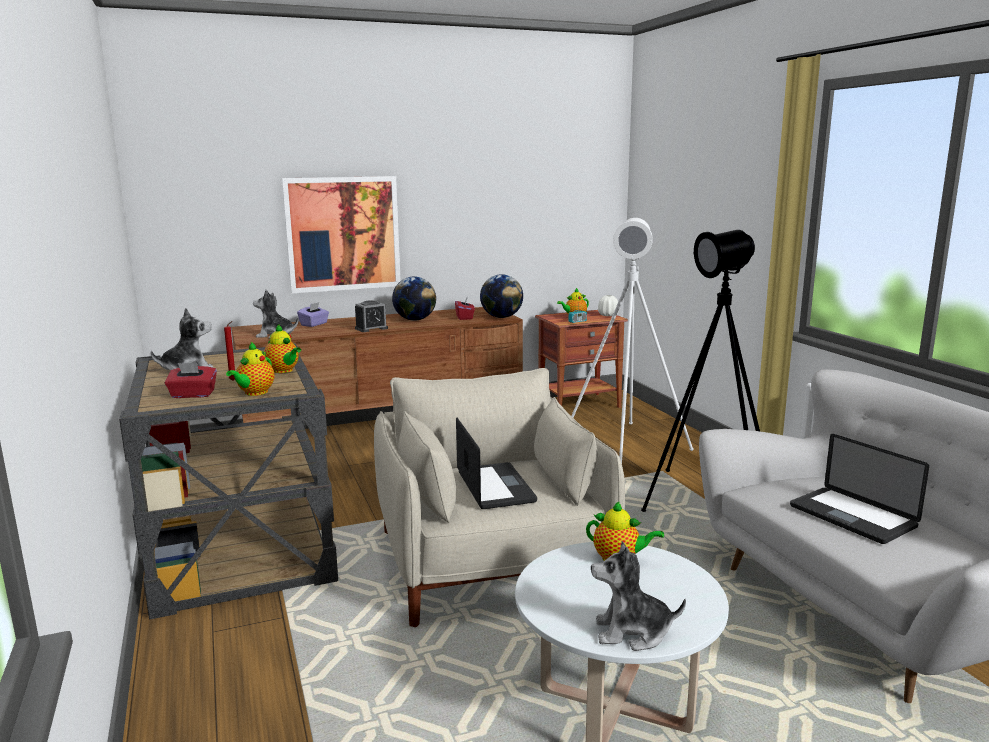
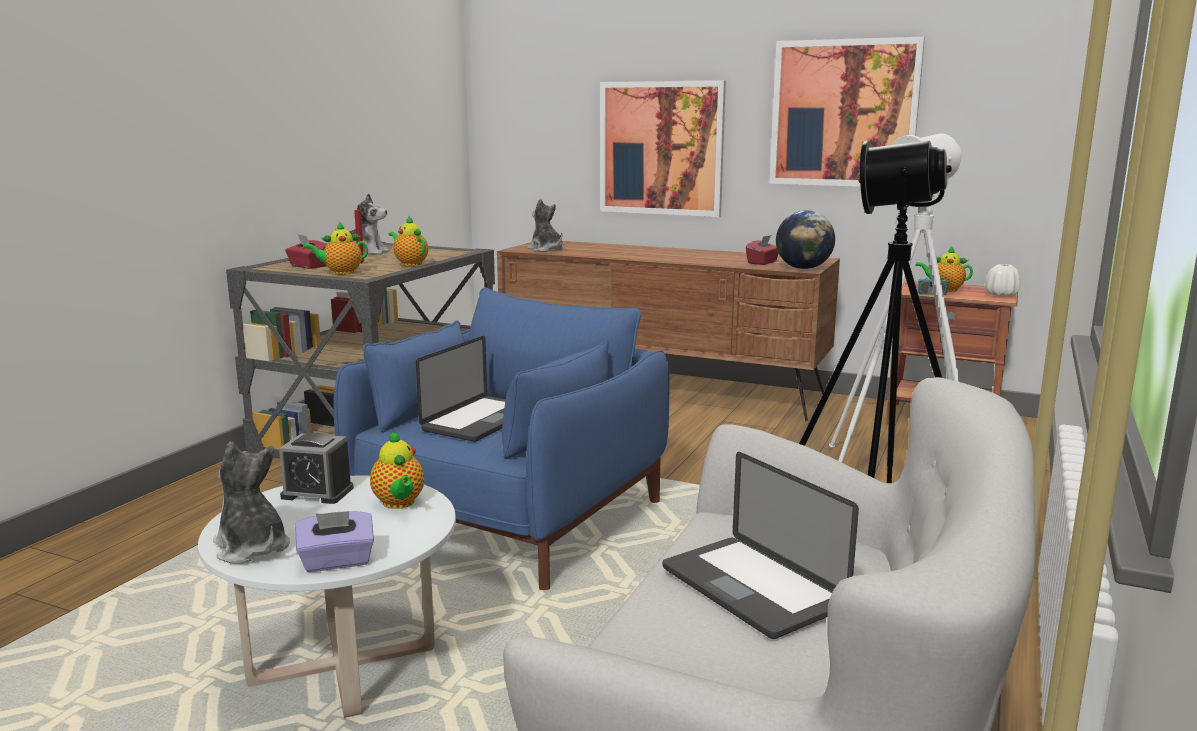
camera: 45 degrees right, 0 degrees up
teapot [264,324,301,373] -> teapot turned 135 degrees clockwise [389,216,429,266]
purple tissue box [297,302,329,327] -> purple tissue box moved to [295,511,374,572]
alarm clock [355,300,388,332] -> alarm clock moved to [279,433,354,504]
beige armchair [374,368,625,627] -> blue armchair [333,288,669,590]
globe [392,277,436,321] -> none
laptop [790,434,929,544] -> laptop turned 45 degrees counterclockwise [663,452,859,639]
none -> picture [769,37,925,187]

